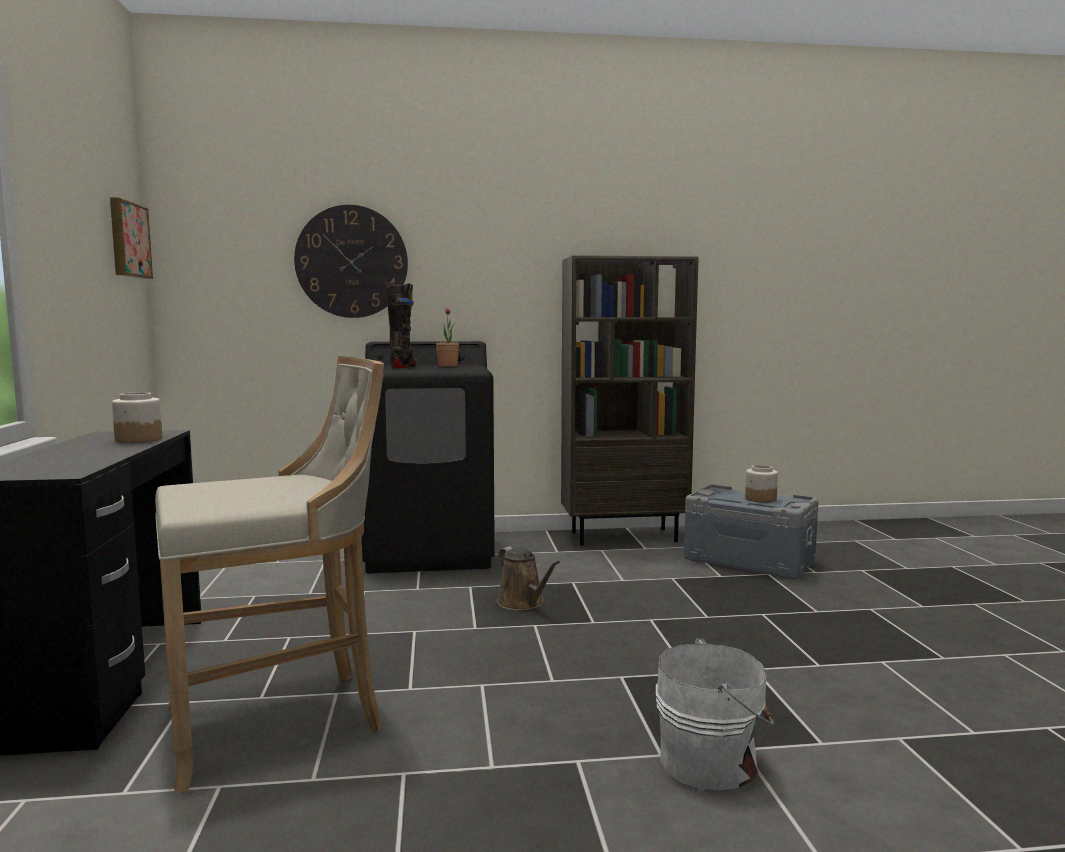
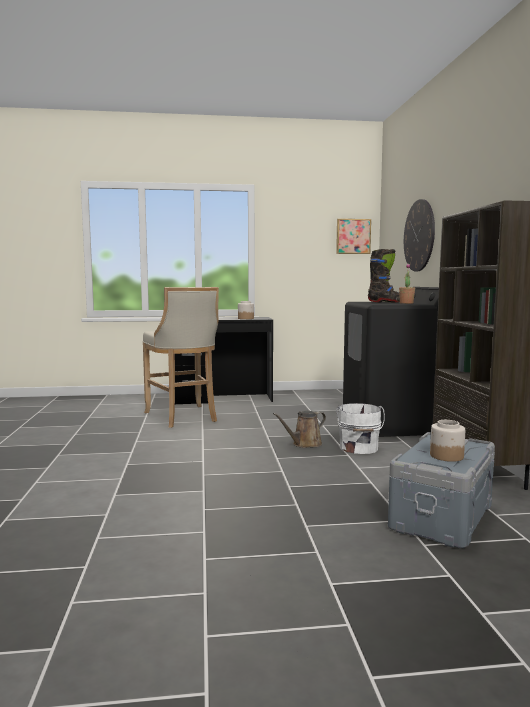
camera: 90 degrees right, 0 degrees up
white bucket [656,638,774,790] -> white bucket moved to [336,403,385,454]

